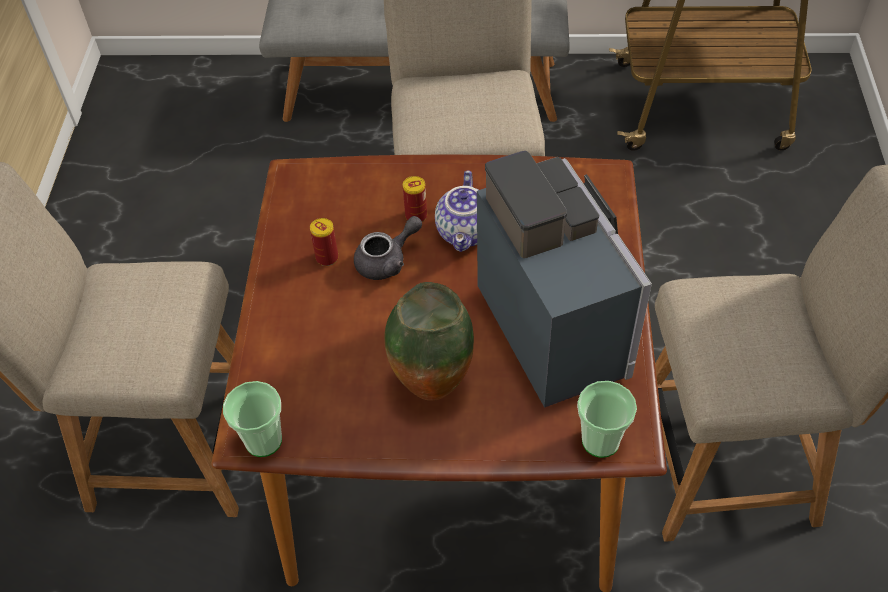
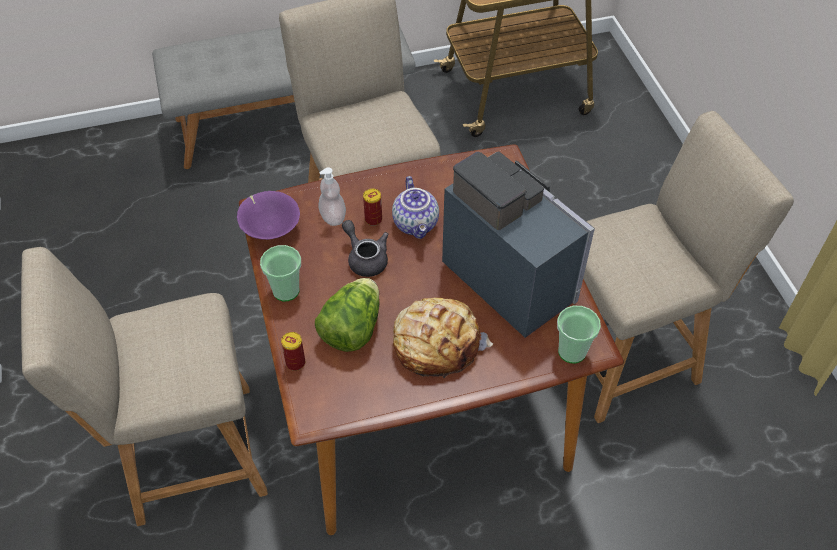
camera: 20 degrees left, 0 degrees up
cup [223,381,282,457] -> cup moved to [260,245,301,301]
can [310,218,338,266] -> can moved to [281,332,305,371]
grey teapot [354,216,422,280] -> grey teapot turned 75 degrees counterclockwise [342,220,388,277]
vase [384,282,474,401] -> bread [393,298,493,378]
none -> purple bowl [237,191,300,240]
none -> lettuce [315,278,380,352]
none -> soap dispenser [318,167,346,226]

